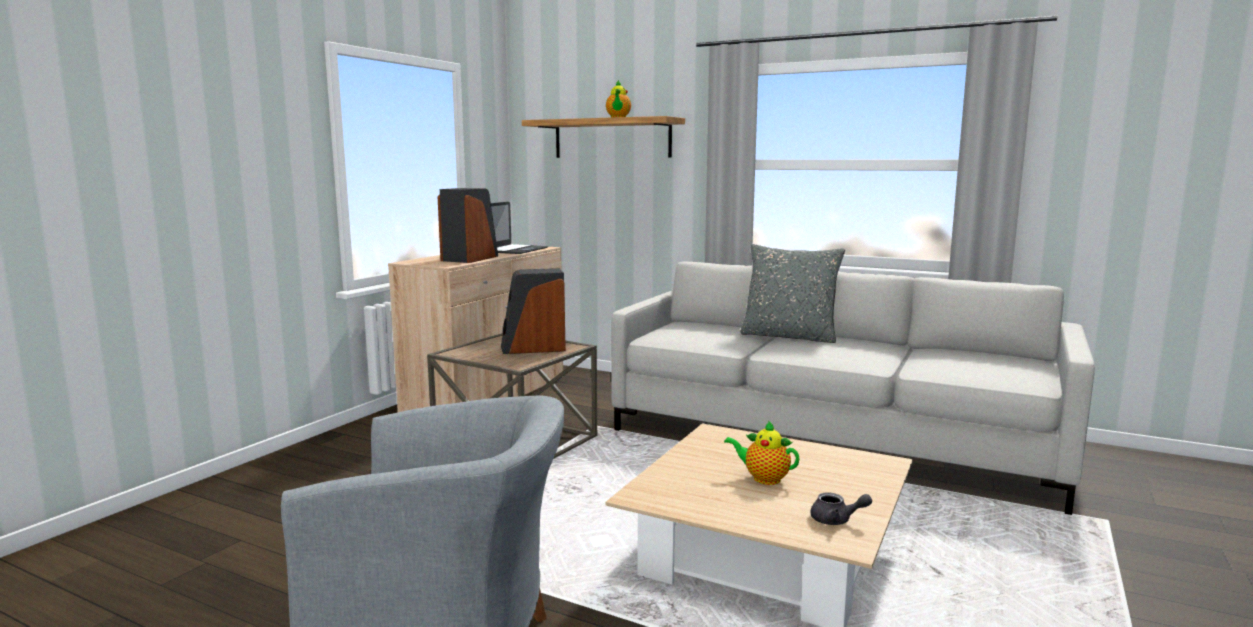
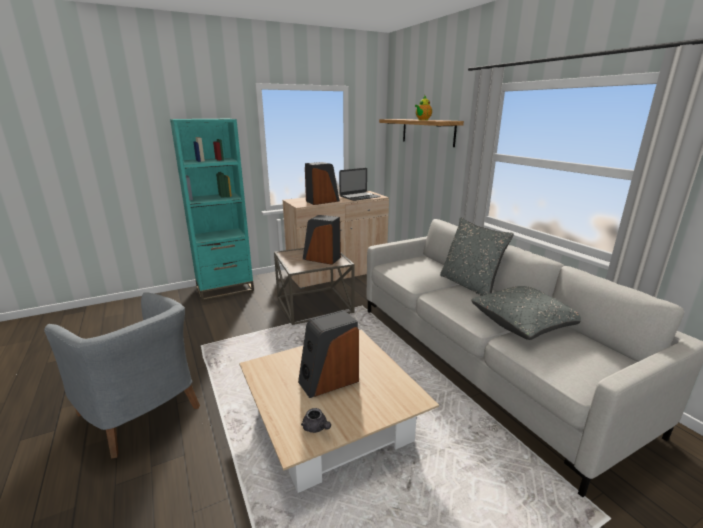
camera: 35 degrees right, 10 degrees up
teapot [724,420,800,485] -> speaker [298,310,359,398]
none -> turquoise bookcase [170,119,254,301]
none -> grey pillow [471,286,581,340]

